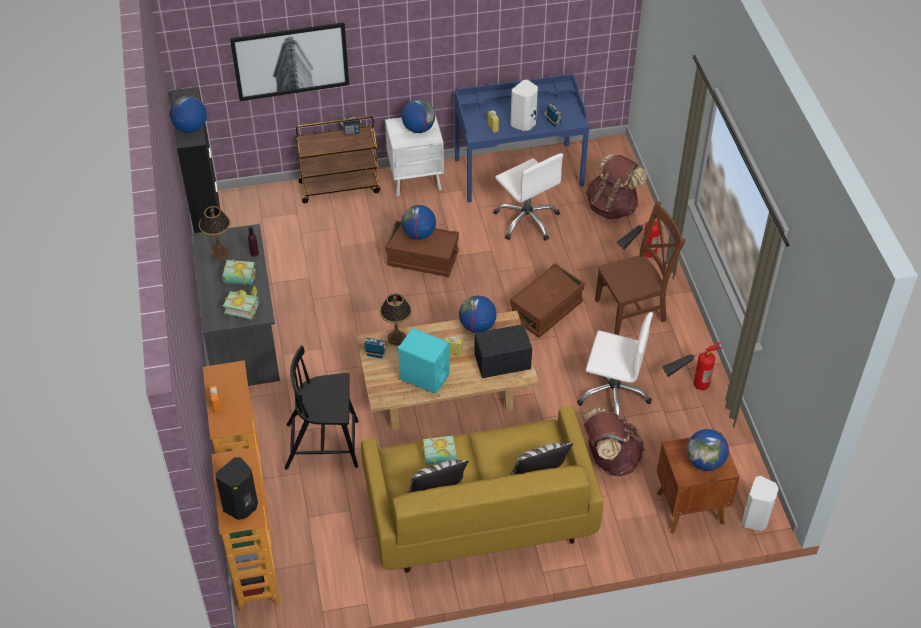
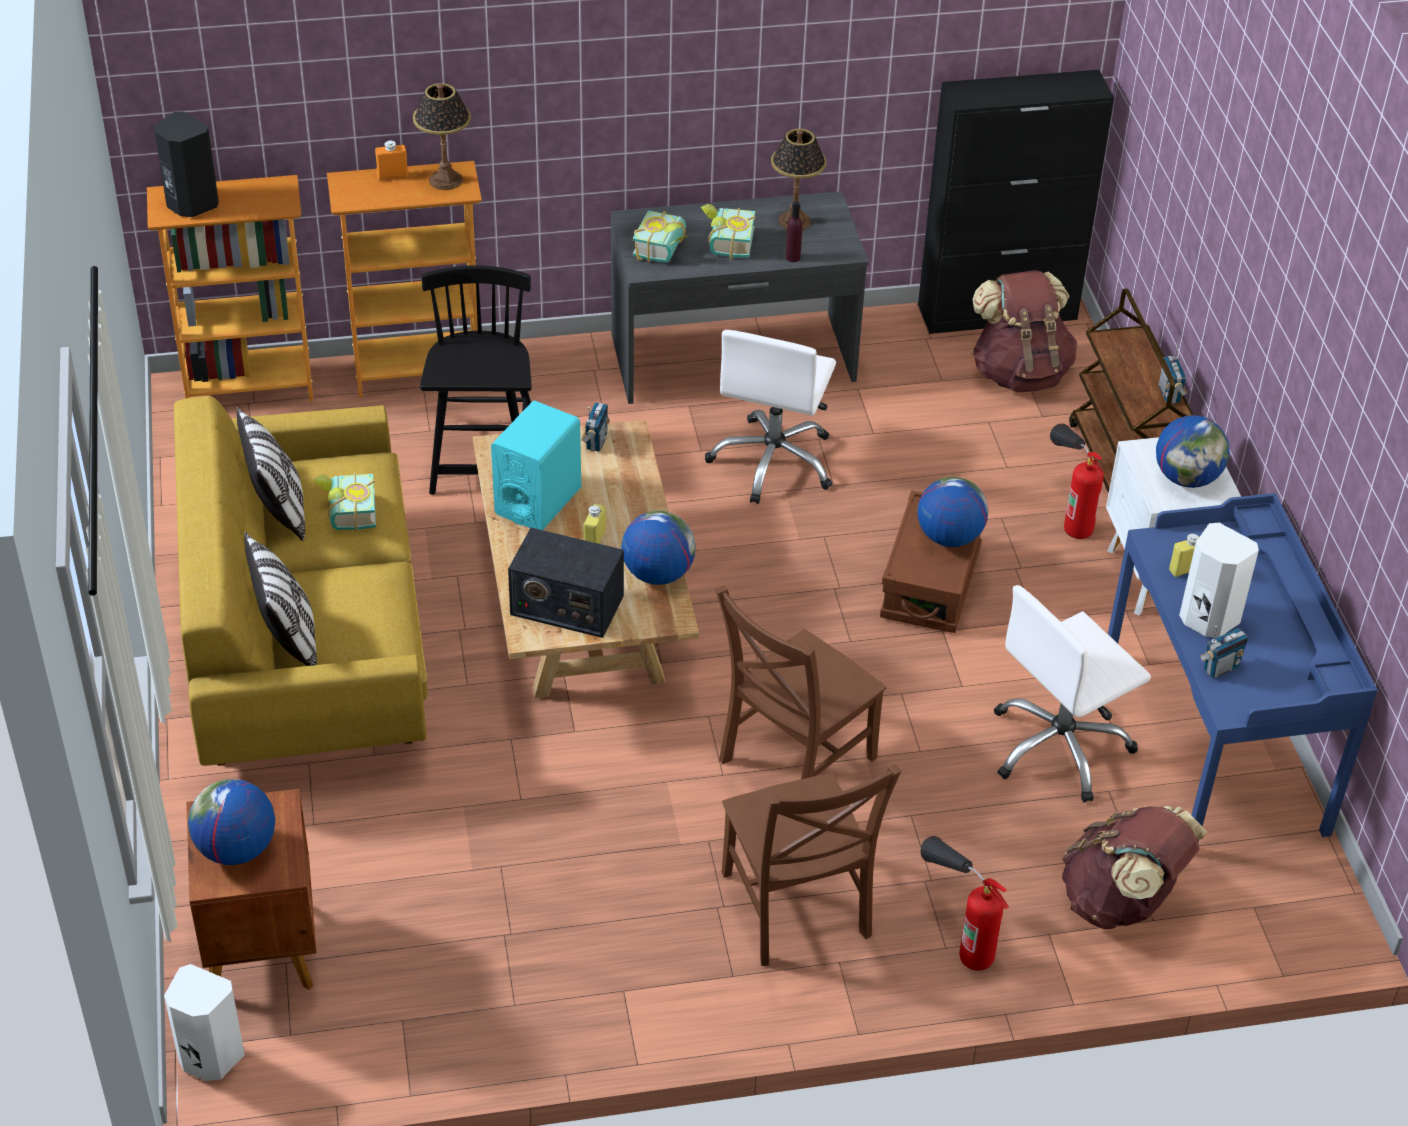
camera: 90 degrees right, 5 degrees down
globe [170,96,207,133] -> none
picture [230,22,349,101] -> none
table lamp [379,293,412,346] -> table lamp moved to [413,83,471,190]
radio [474,324,532,378] -> radio turned 120 degrees clockwise [508,528,624,638]
brown storage box [510,263,585,338] -> brown chair [715,585,887,779]
white office chair [577,312,653,416] -> white office chair moved to [705,330,836,504]
brown backpack [582,408,645,476] -> brown backpack moved to [972,270,1077,393]
fire extinguisher [662,342,722,390] -> fire extinguisher moved to [1050,424,1104,539]

